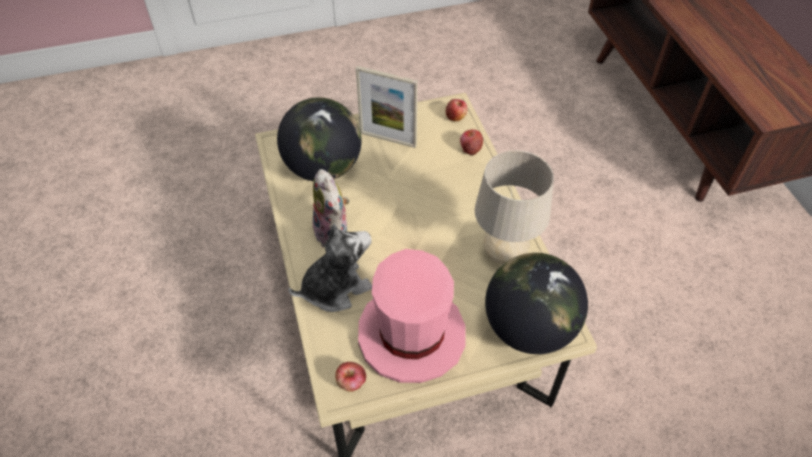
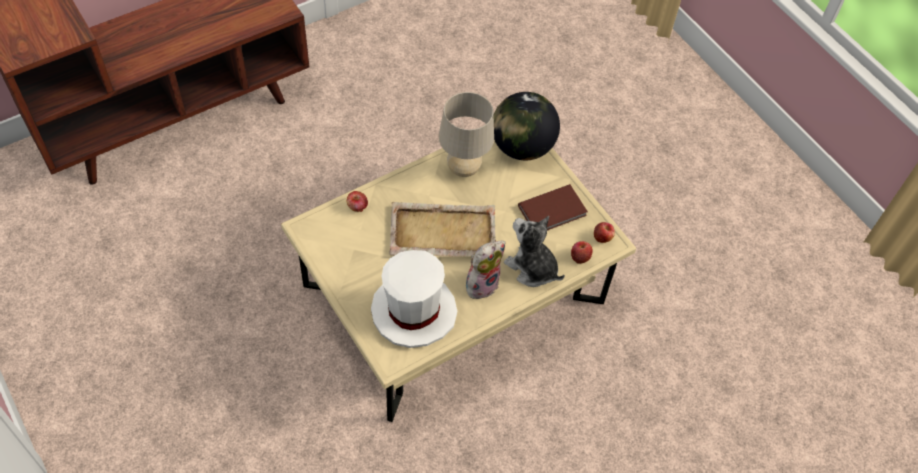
camera: 110 degrees left, 5 degrees up
globe [277,97,362,181] -> white hat [371,250,457,348]
picture frame [356,66,418,148] -> none
pink hat [358,249,466,383] -> brown book [518,184,588,231]
apple [446,99,468,121] -> apple moved to [571,241,593,264]
none -> beige tray [389,202,496,257]

